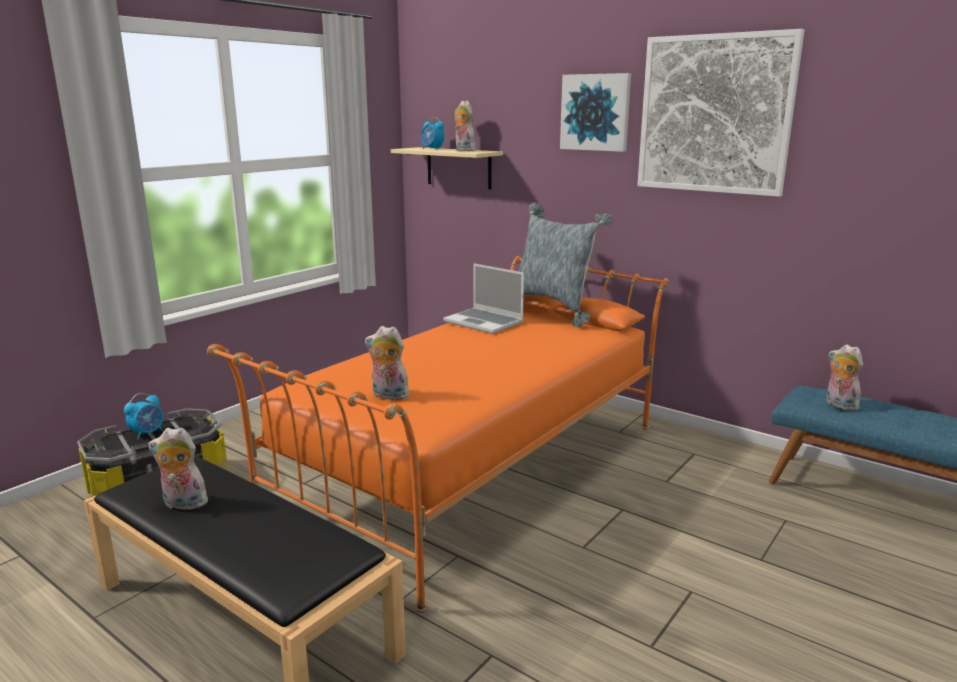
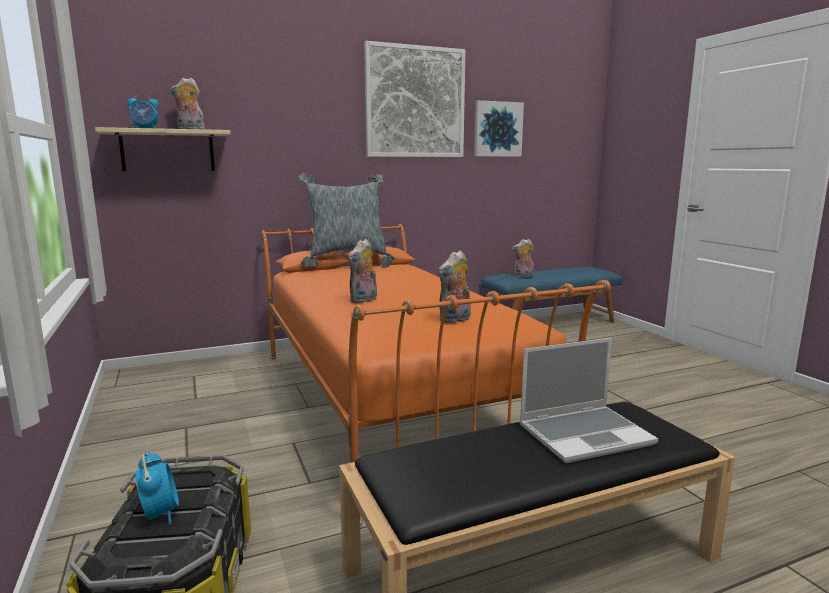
camera: 60 degrees left, 5 degrees down
plush toy [148,427,210,510] -> plush toy moved to [348,239,377,303]
laptop [443,263,524,334] -> laptop moved to [520,338,658,463]
picture [560,73,631,152] -> picture moved to [474,100,524,157]

